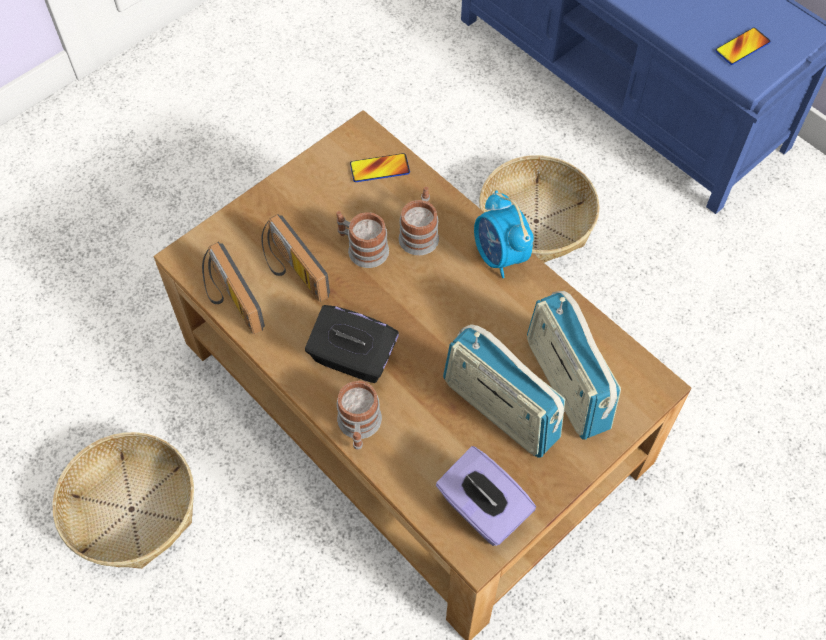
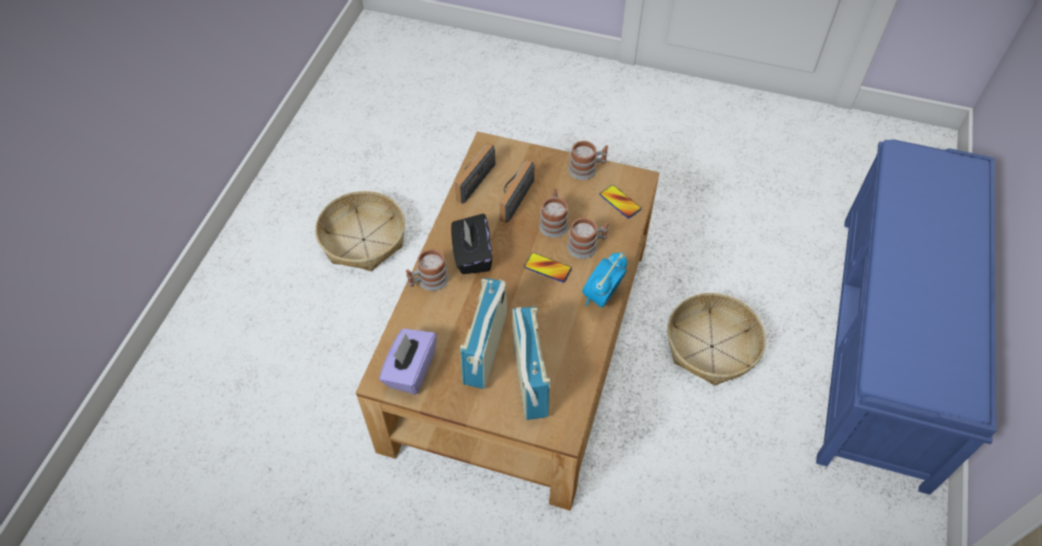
camera: 60 degrees right, 5 degrees down
radio [527,291,621,440] -> radio turned 135 degrees clockwise [512,306,550,420]
phone [715,28,771,65] -> phone moved to [524,253,572,283]
none -> mug [568,141,608,180]

